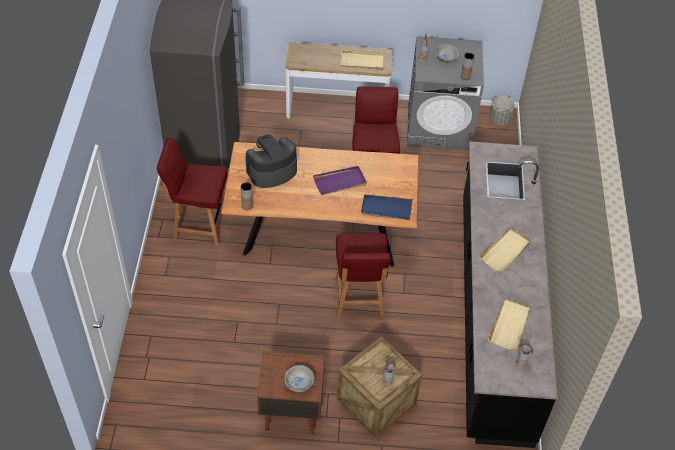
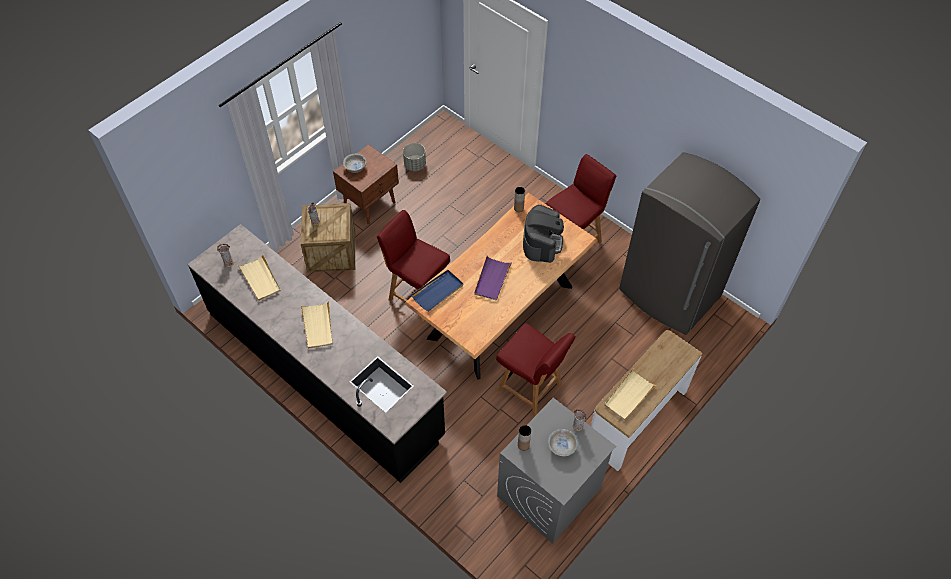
camera: 130 degrees right, 5 degrees up
grey planter [489,96,515,125] -> grey planter moved to [403,143,426,171]

